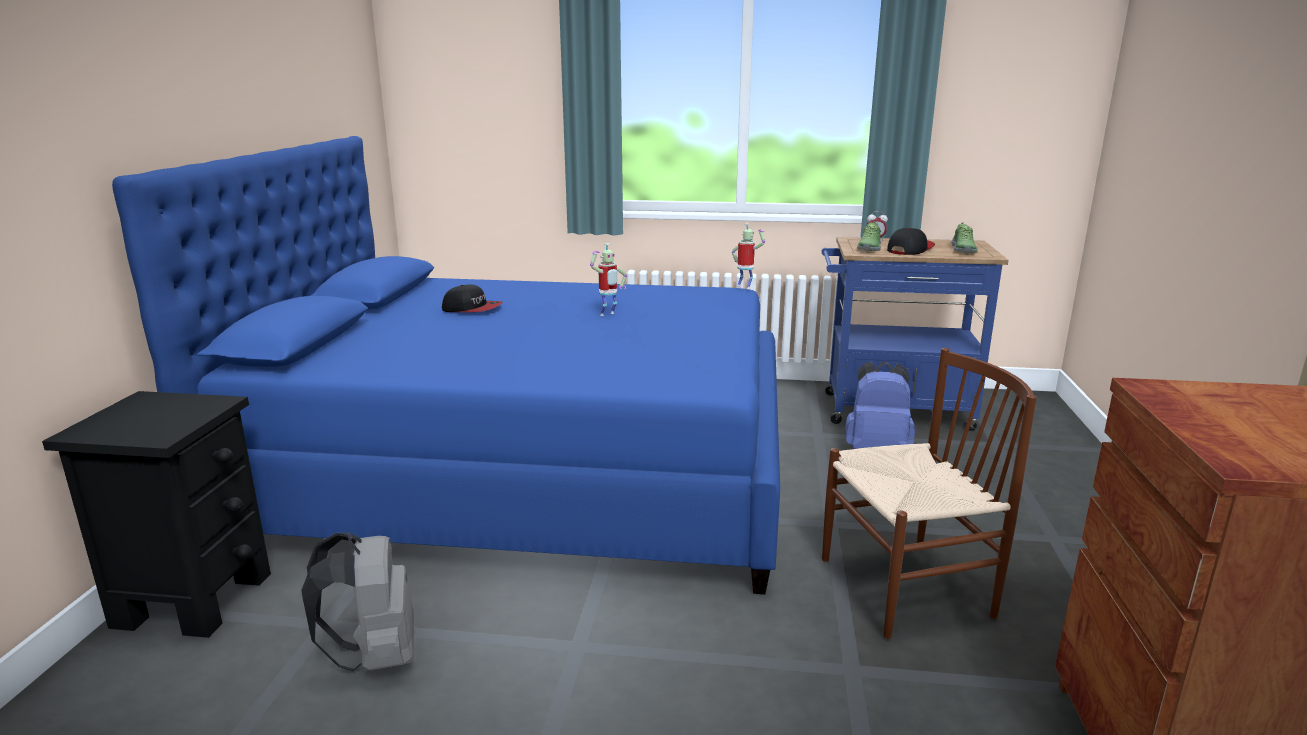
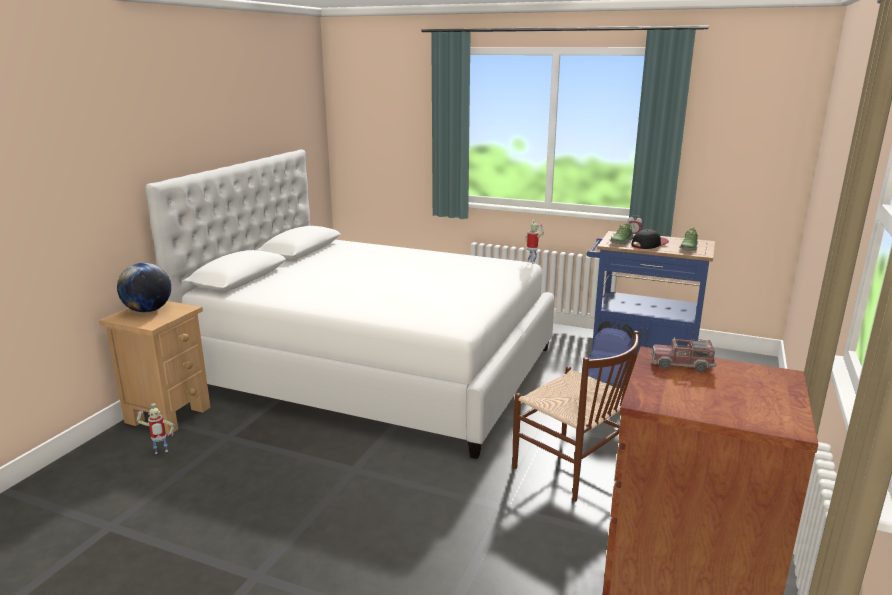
camera: 15 degrees right, 0 degrees up
black nightstand [42,391,271,638] -> beige nightstand [99,301,210,435]
blue bed [112,136,780,594] -> white bed [145,149,554,459]
grey backpack [301,533,414,672] -> none
cap [442,285,503,312] -> none
toy robot [590,243,627,316] -> toy robot moved to [136,403,175,454]
brown chair [822,348,1037,639] -> brown chair turned 45 degrees clockwise [512,331,639,502]
none -> globe [117,263,171,312]
none -> toy truck [651,338,716,372]

